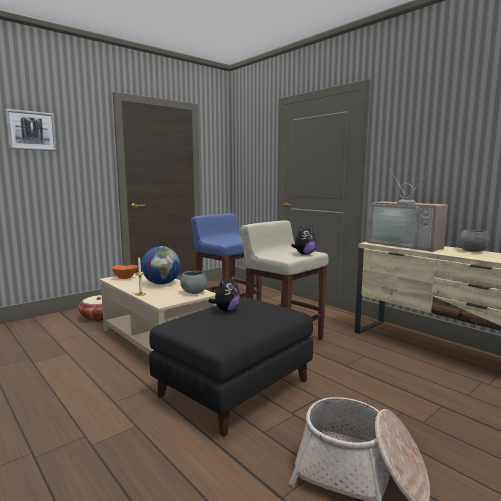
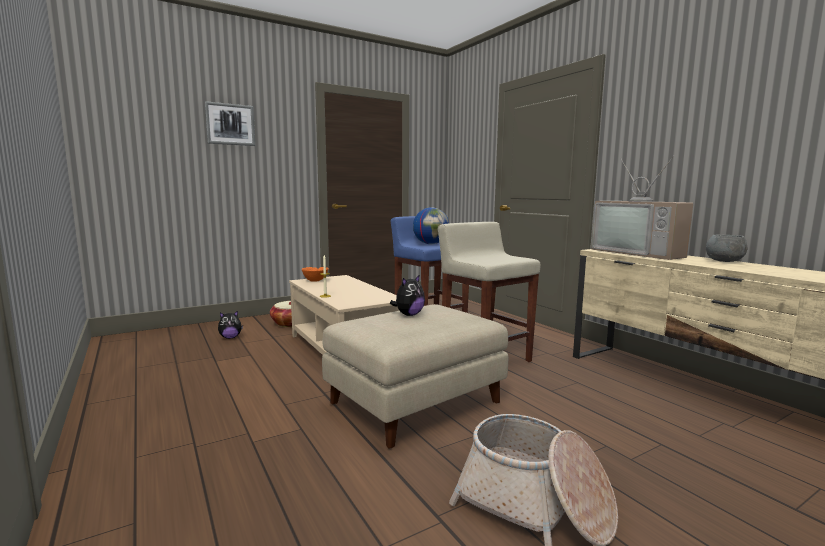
camera: 10 degrees right, 0 degrees up
globe [141,246,181,285] -> globe moved to [413,207,449,244]
black ottoman [149,297,313,437] -> beige ottoman [322,304,508,449]
grey bowl [180,271,207,294] -> none
plush toy [291,226,317,255] -> plush toy moved to [218,311,243,339]

